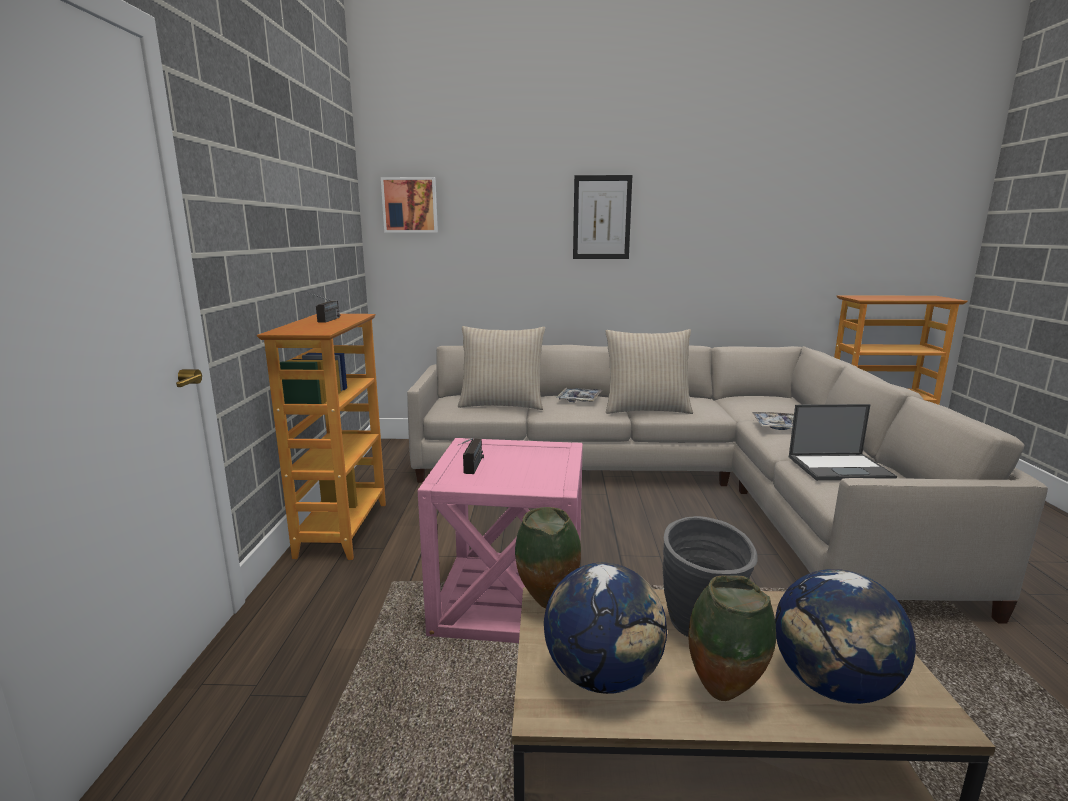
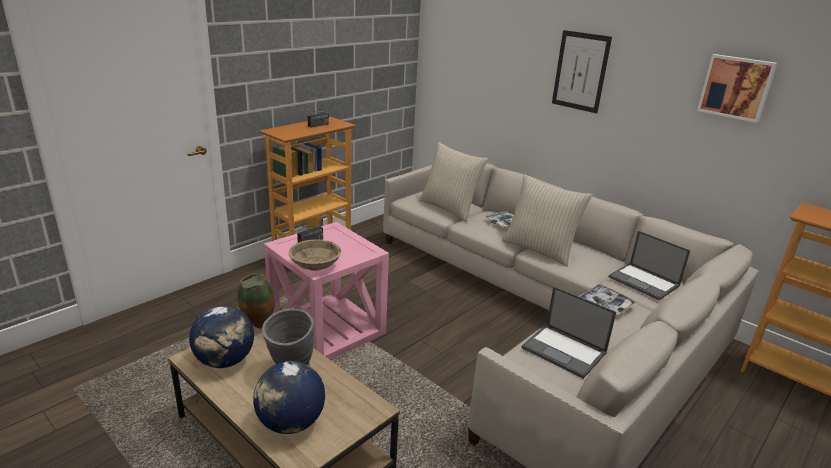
camera: 40 degrees right, 10 degrees up
picture [381,177,438,233] -> picture moved to [697,54,777,123]
vase [689,575,776,701] -> none
none -> beige bowl [288,240,341,271]
none -> laptop [609,231,690,300]

